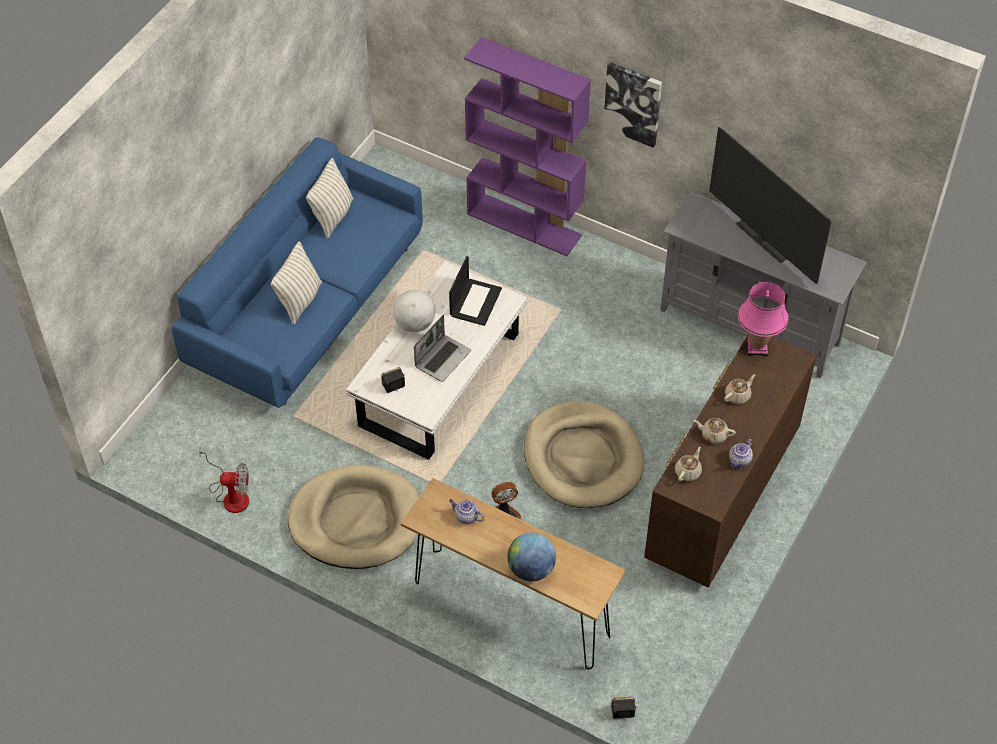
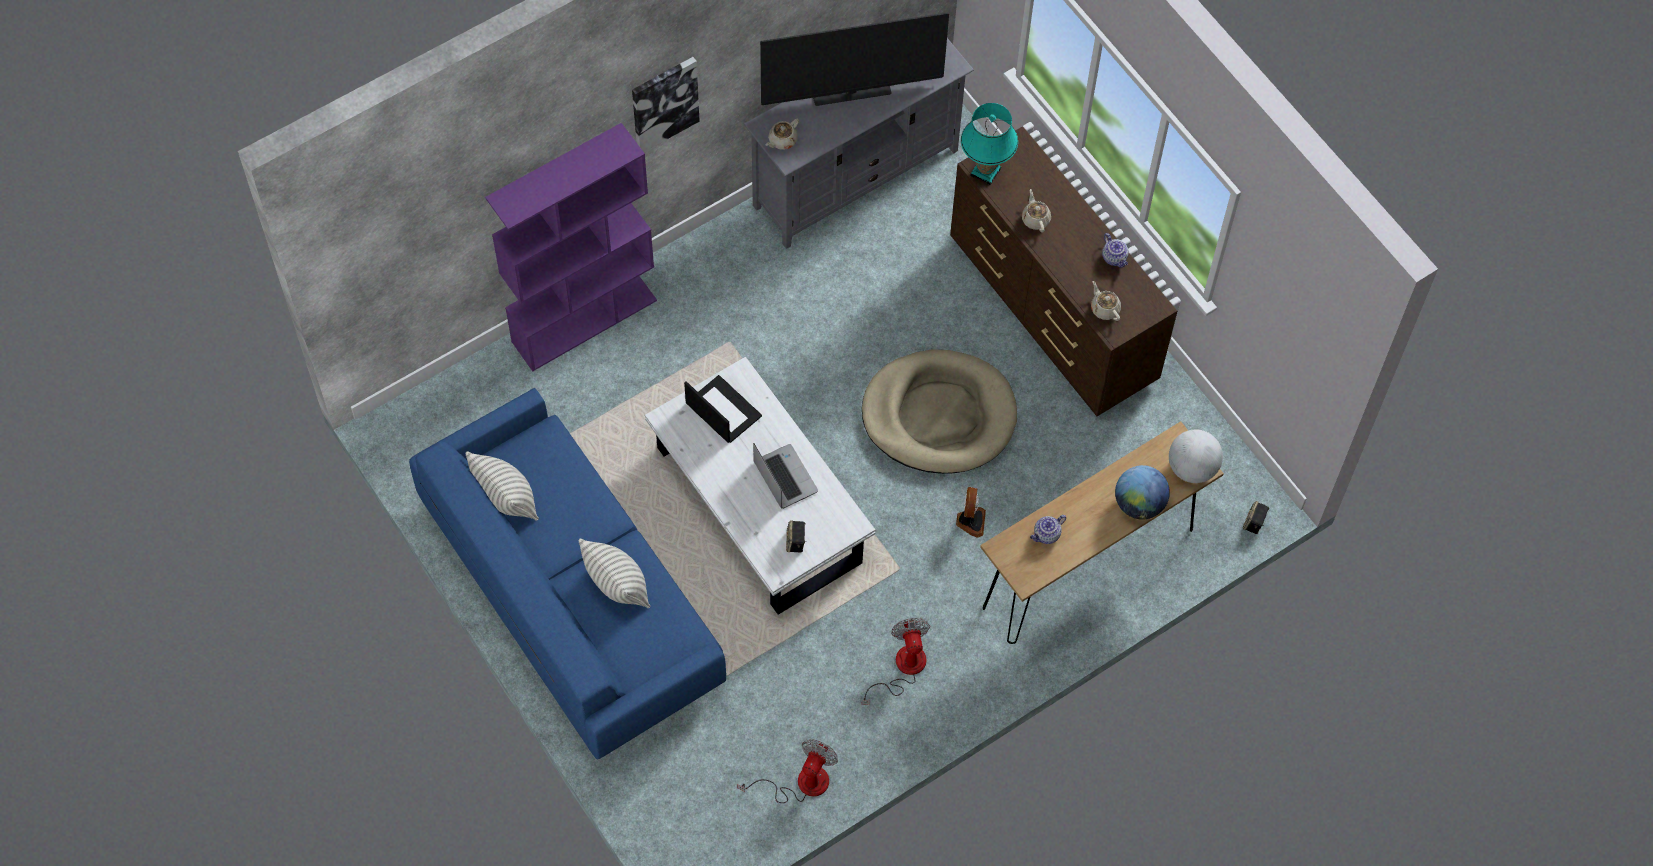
camera: 65 degrees left, 10 degrees up
beige dog bed [288,465,420,569] -> fan [862,618,930,705]
globe [393,290,435,332] -> globe moved to [1169,429,1223,483]
beige teapot [694,418,736,444] -> beige teapot moved to [766,118,799,150]
pink table lamp [738,282,789,356] -> turquoise table lamp [961,103,1018,185]

